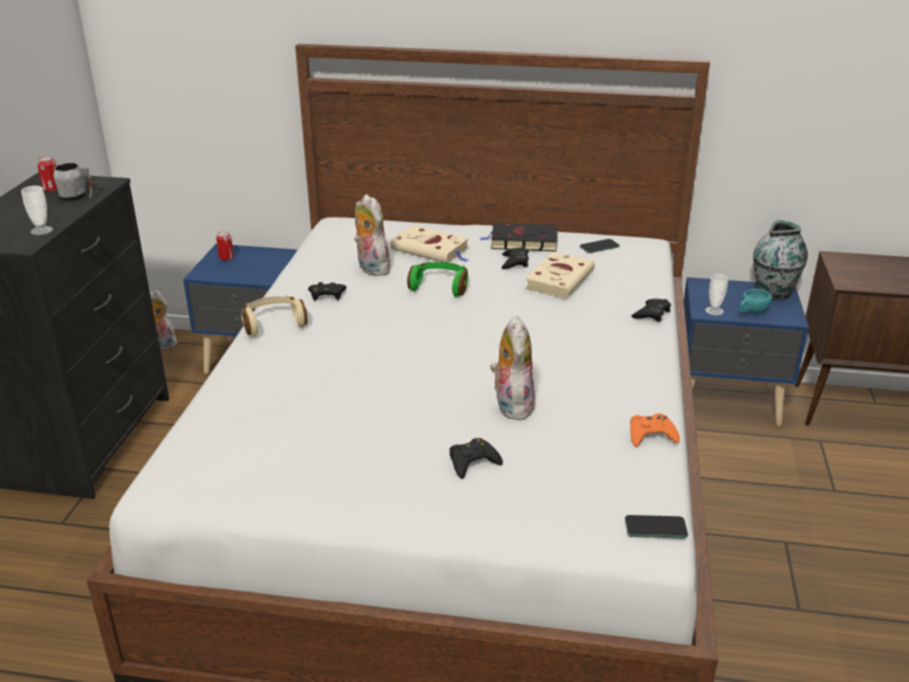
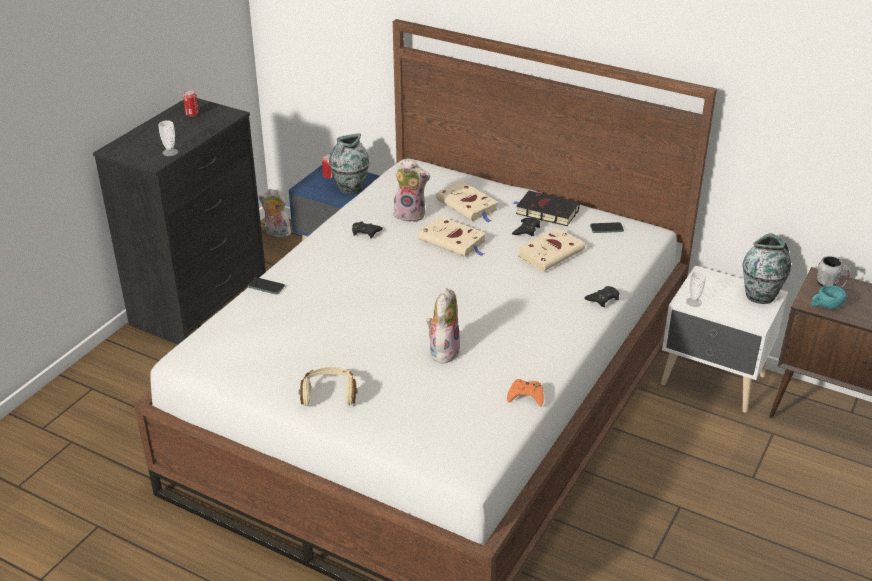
camera: 20 degrees right, 5 degrees up
grey mug [53,163,93,201] -> grey mug moved to [817,256,852,288]
beige headphones [241,295,308,336] -> beige headphones moved to [299,367,358,406]
plush toy [354,194,390,276] -> plush toy turned 120 degrees clockwise [393,159,430,222]
green headphones [407,262,468,297] -> beige book [418,216,486,257]
black game controller [449,438,503,479] -> none
phone [625,515,688,538] -> phone moved to [248,277,285,294]
blue nightstand [684,277,809,426] -> white nightstand [661,266,788,413]
turquoise cup [739,289,772,314] -> turquoise cup moved to [811,285,847,309]
none -> vase [329,133,369,194]

